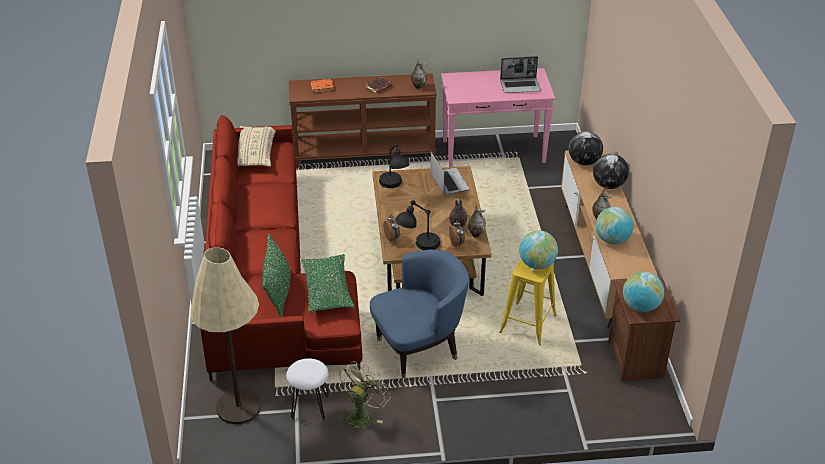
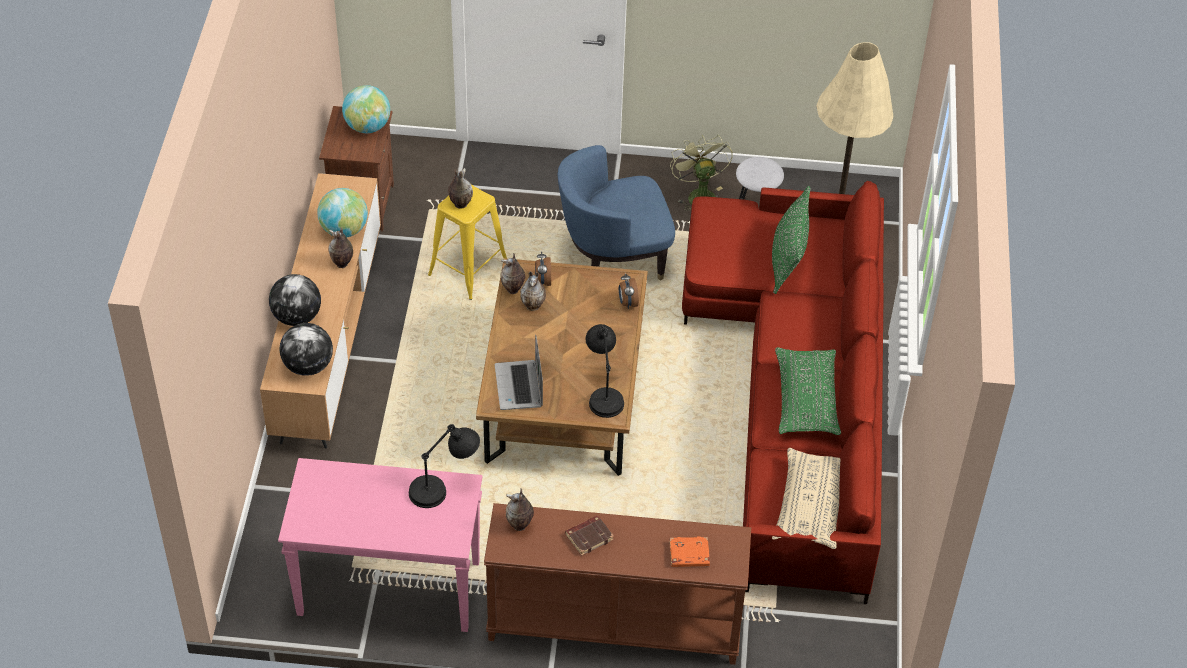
camera: 170 degrees left, 10 degrees up
green pillow [301,254,355,312] -> green pillow moved to [775,347,841,435]
green fan [339,361,391,430] -> green fan turned 120 degrees clockwise [670,135,733,211]
black table lamp [395,200,440,250] -> black table lamp moved to [409,424,480,508]
laptop [500,56,541,93] -> none
globe [519,230,558,269] -> vase [448,168,473,209]

